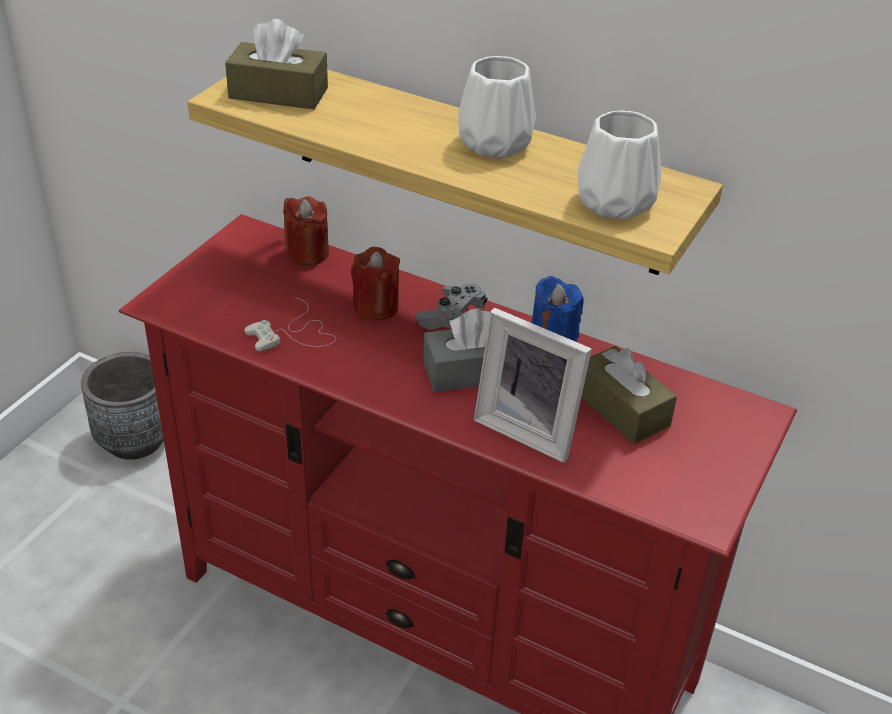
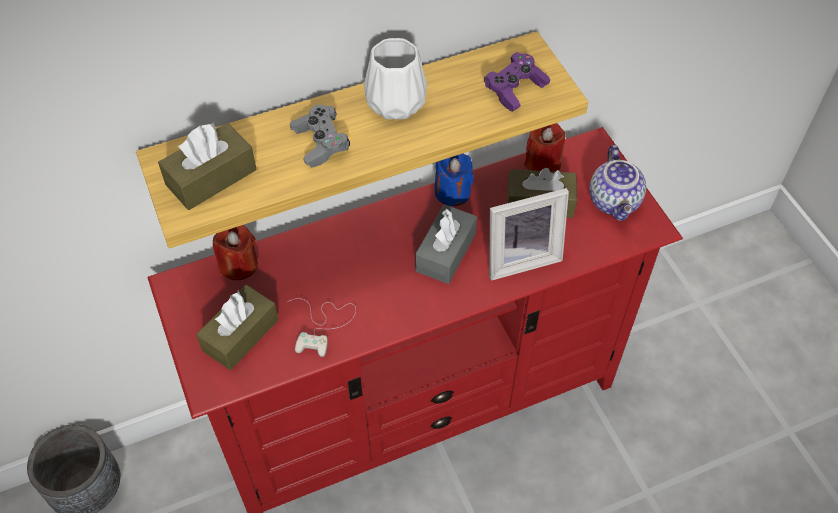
camera: 50 degrees left, 15 degrees up
red candle [351,247,400,321] -> red candle moved to [524,123,566,172]
grey game controller [416,283,488,330] -> grey game controller moved to [290,105,350,168]
white vase [578,110,661,219] -> purple game controller [484,52,550,112]
none -> brown tissue box [196,285,278,370]
none -> teapot [590,145,646,221]

